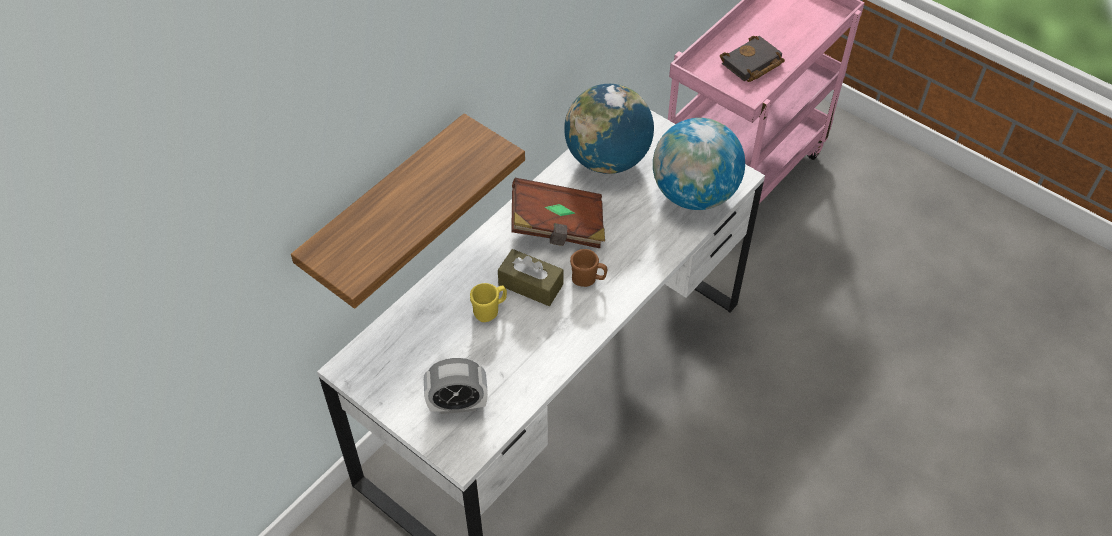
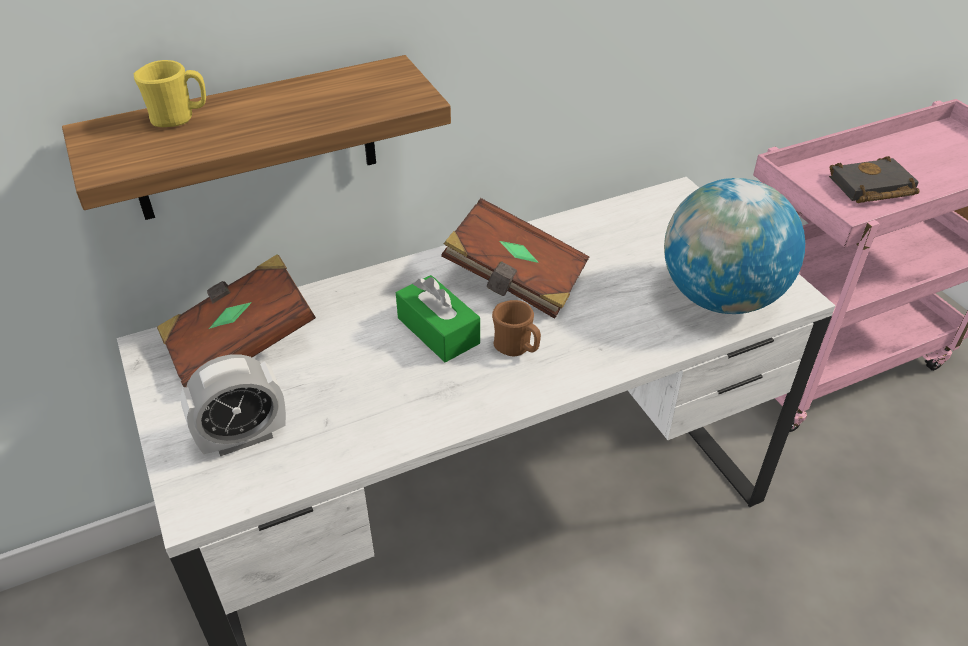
camera: 25 degrees right, 10 degrees down
alarm clock [424,358,488,414] -> alarm clock turned 45 degrees counterclockwise [180,354,286,456]
yellow mug [470,283,507,322] -> yellow mug moved to [134,60,206,127]
brown tissue box [498,249,563,306] -> green tissue box [396,275,480,362]
globe [564,84,654,174] -> none
none -> brown book [157,254,316,387]

